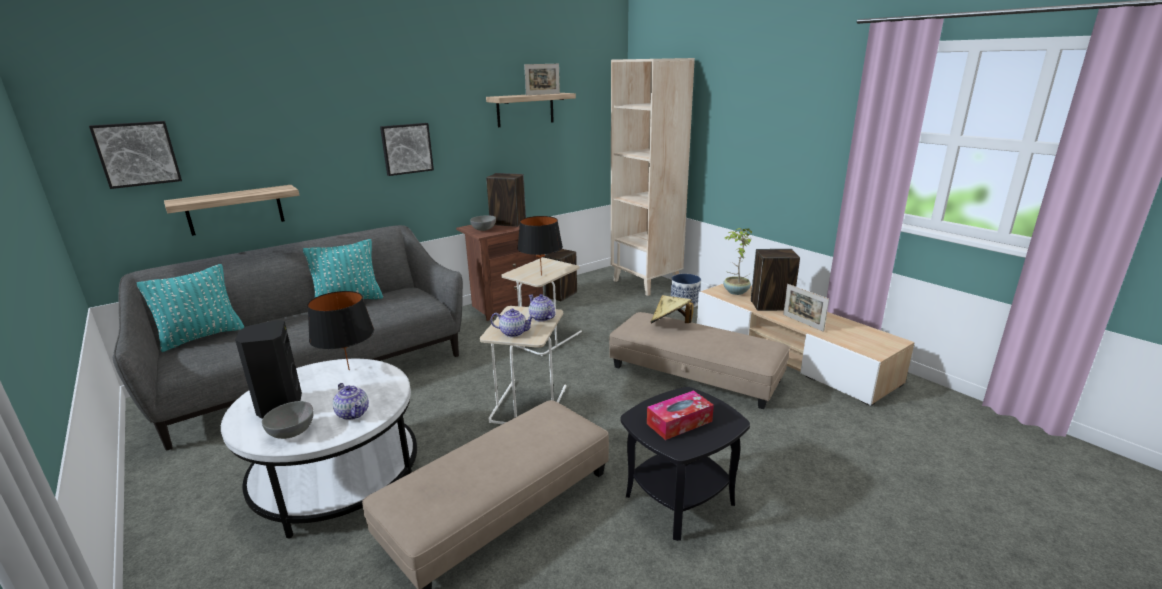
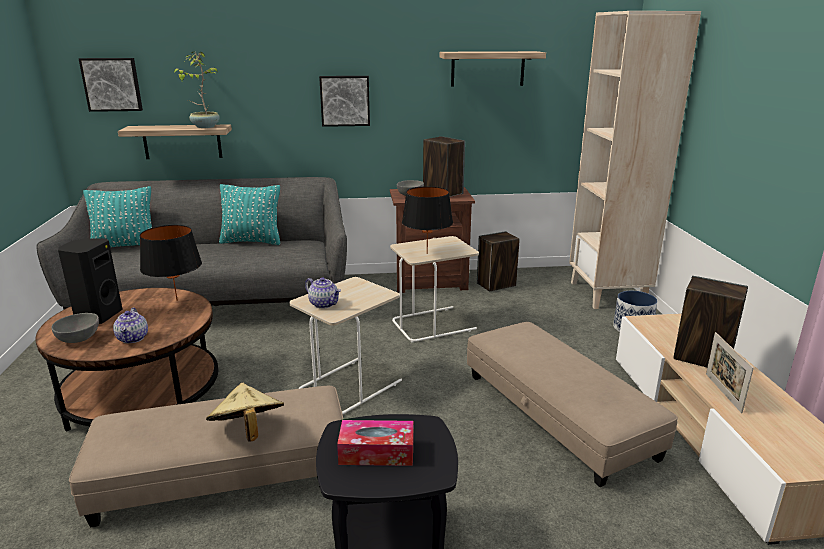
camera: 30 degrees right, 0 degrees up
white coffee table [221,359,417,539] -> brown coffee table [35,288,218,432]
picture frame [524,64,560,95] -> none
teapot [528,294,555,322] -> none
beige hat [650,295,694,324] -> beige hat moved to [206,383,284,441]
potted plant [723,228,752,295] -> potted plant moved to [174,52,220,128]

